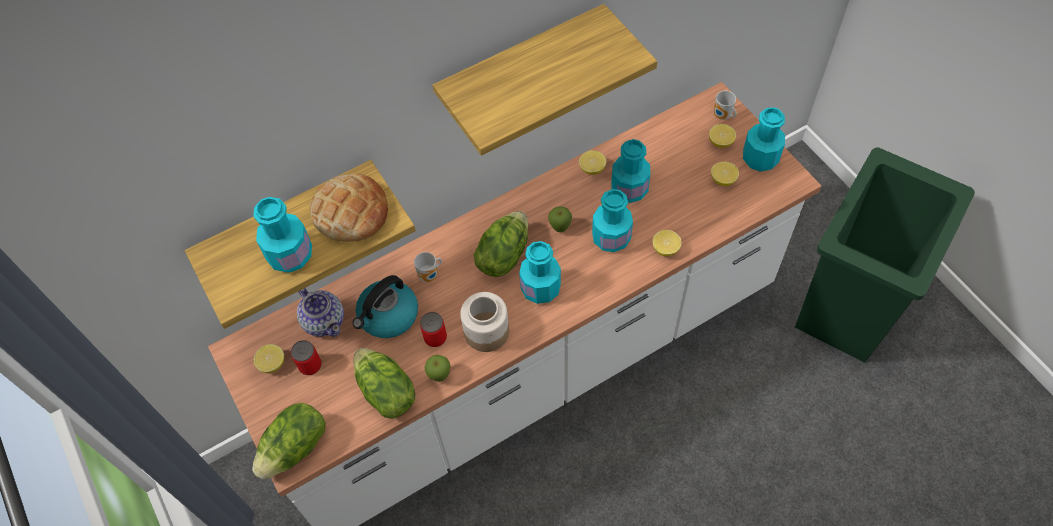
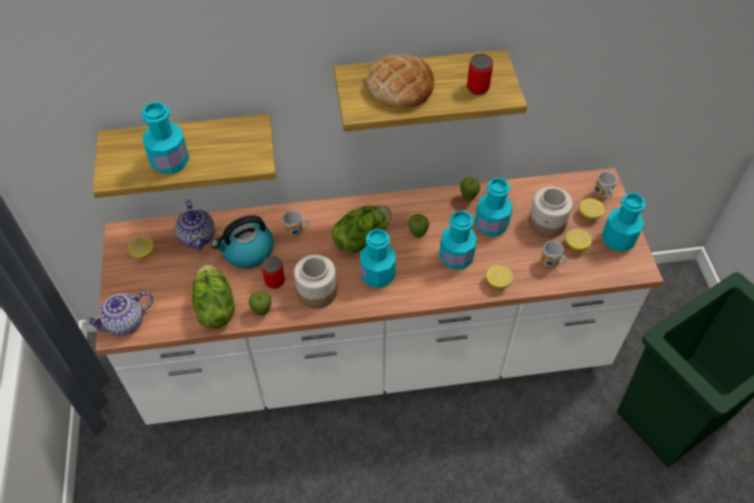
camera: 20 degrees right, 5 degrees down
lettuce [252,403,326,480] -> teapot [84,292,153,336]
can [291,340,322,375] -> can moved to [467,54,493,95]
bread [310,173,388,242] -> bread moved to [366,54,434,108]
lemon [579,150,606,175] -> apple [460,177,480,201]
none -> jar [529,186,573,238]
none -> mug [541,241,567,268]

